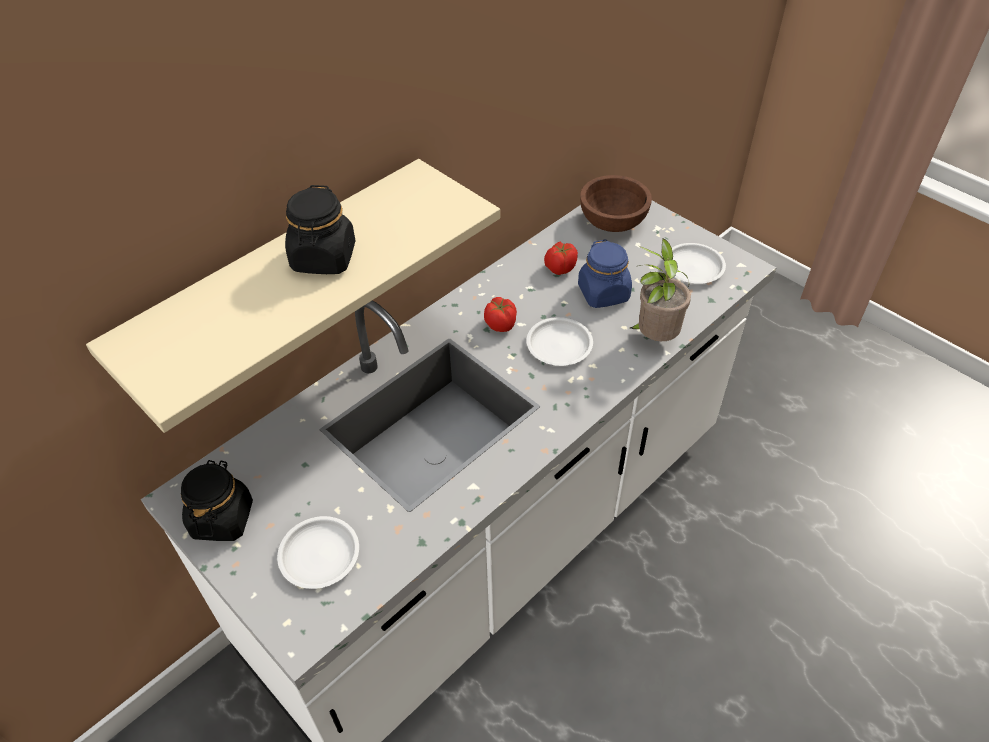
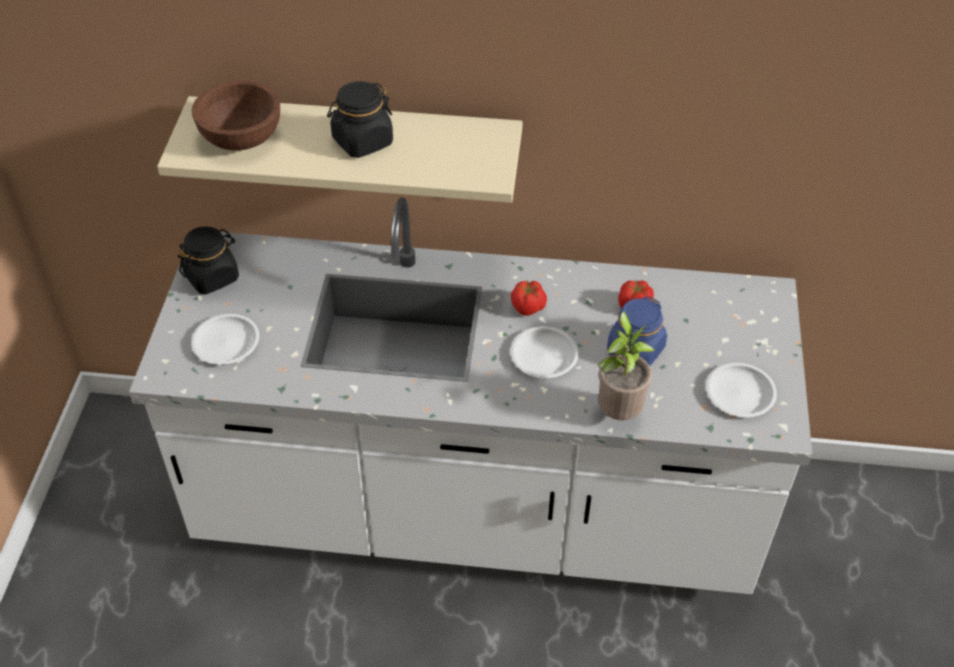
camera: 50 degrees right, 0 degrees up
brown bowl [580,175,652,232] -> brown bowl moved to [192,80,280,150]

